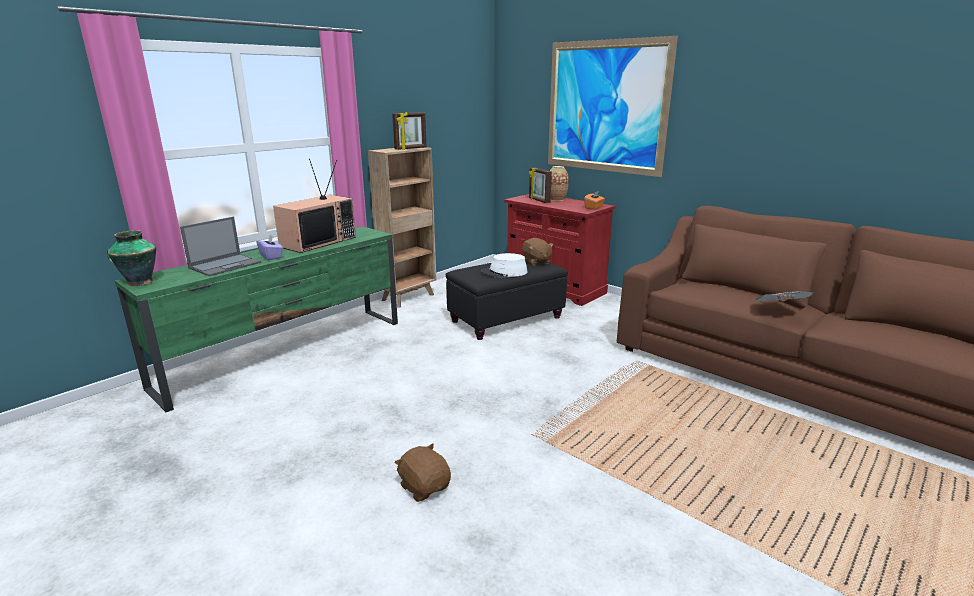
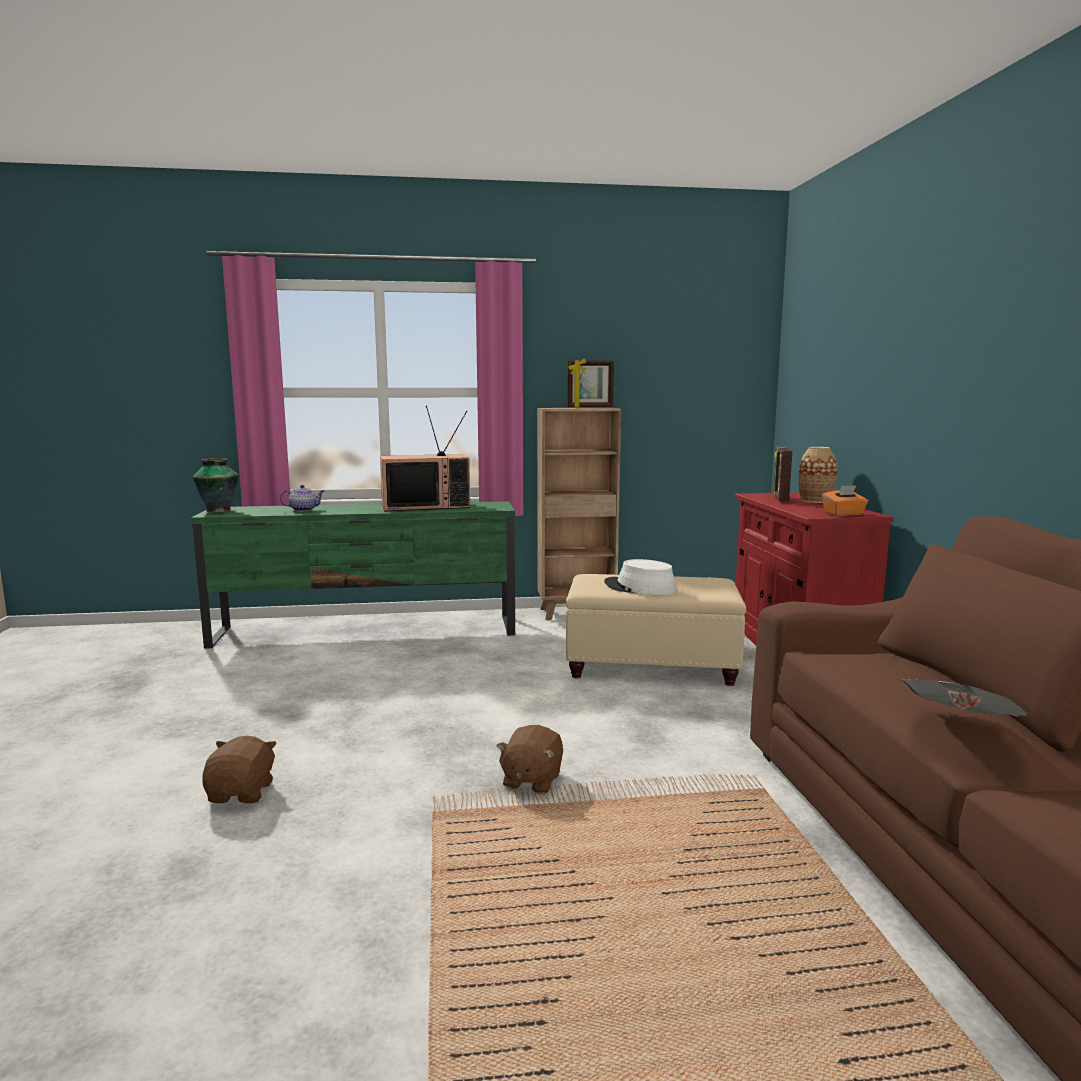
camera: 40 degrees right, 10 degrees down
laptop [180,217,261,276] -> teapot [280,485,324,511]
purple tissue box [256,235,283,260] -> none
black ottoman [446,260,568,340] -> beige ottoman [566,574,746,686]
brown plush toy [522,238,554,266] -> brown plush toy moved to [497,725,563,794]
picture [548,36,678,177] -> none

